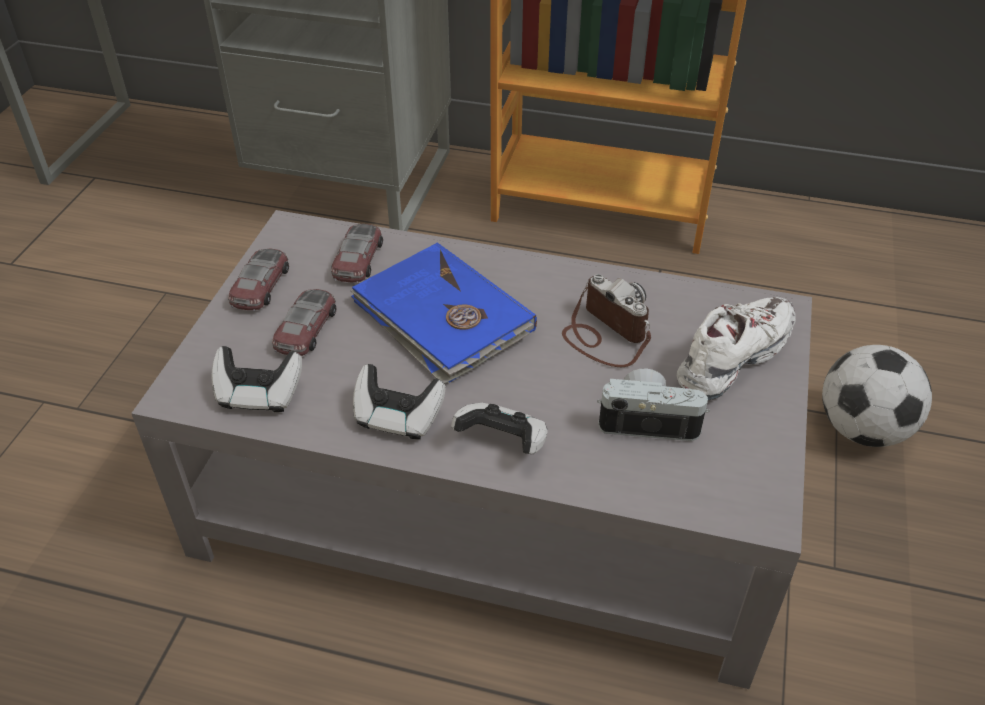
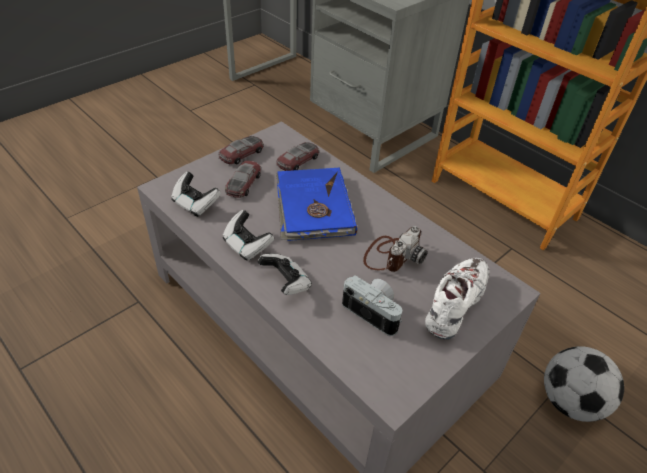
camera: 30 degrees right, 0 degrees up
toy car [272,289,336,356] -> toy car turned 150 degrees clockwise [225,161,261,198]
camera [562,274,651,367] -> camera turned 45 degrees clockwise [363,226,428,272]
white shoe [677,297,796,400] -> white shoe turned 45 degrees counterclockwise [425,258,490,340]

